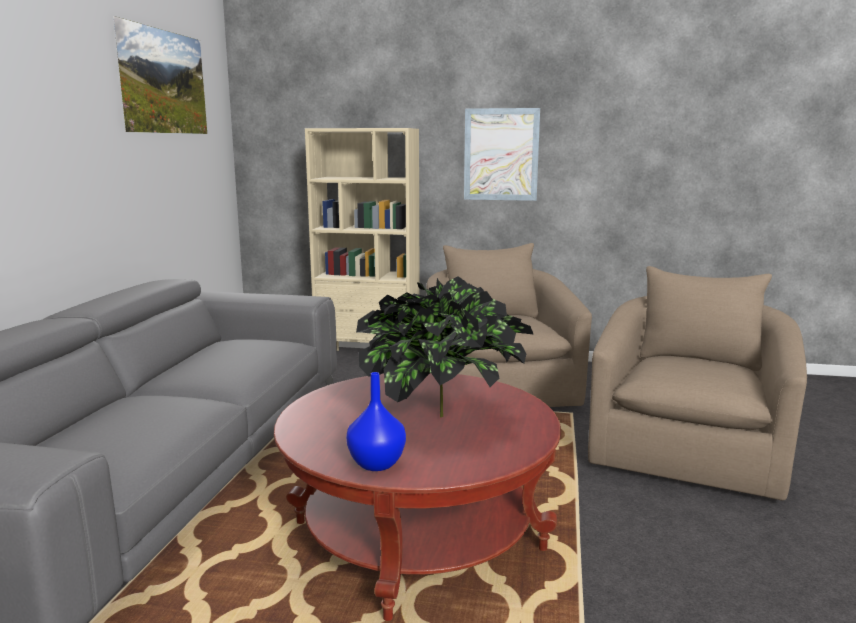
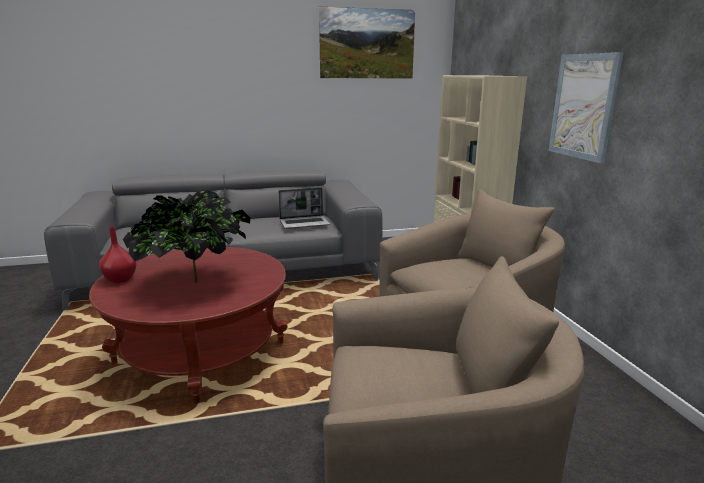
camera: 65 degrees right, 5 degrees up
blue vase [346,372,406,471] -> red vase [99,227,137,283]
none -> laptop [278,188,330,229]

